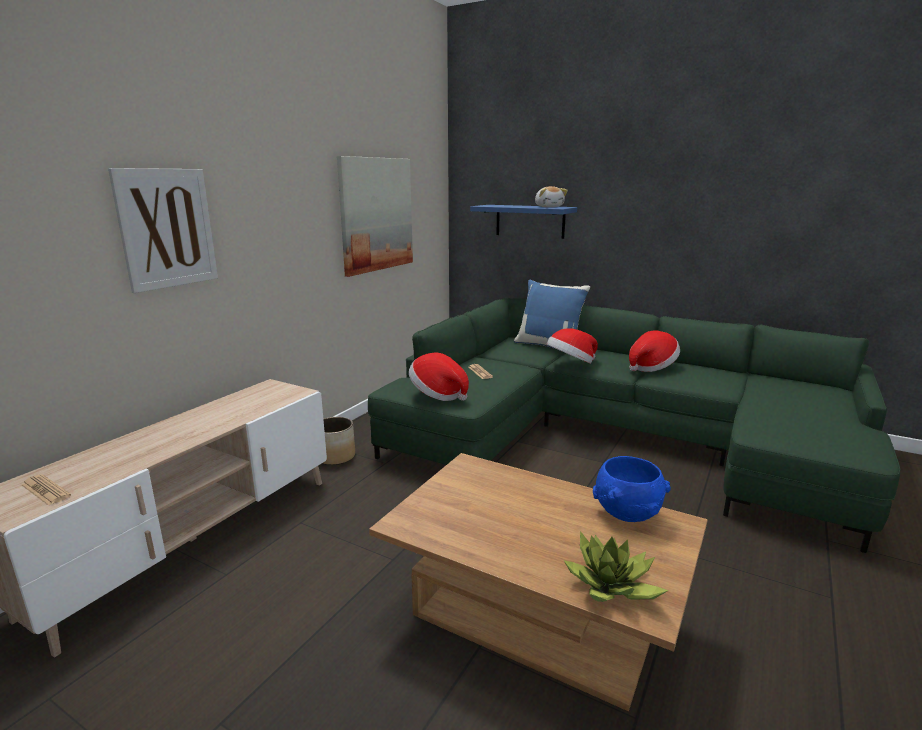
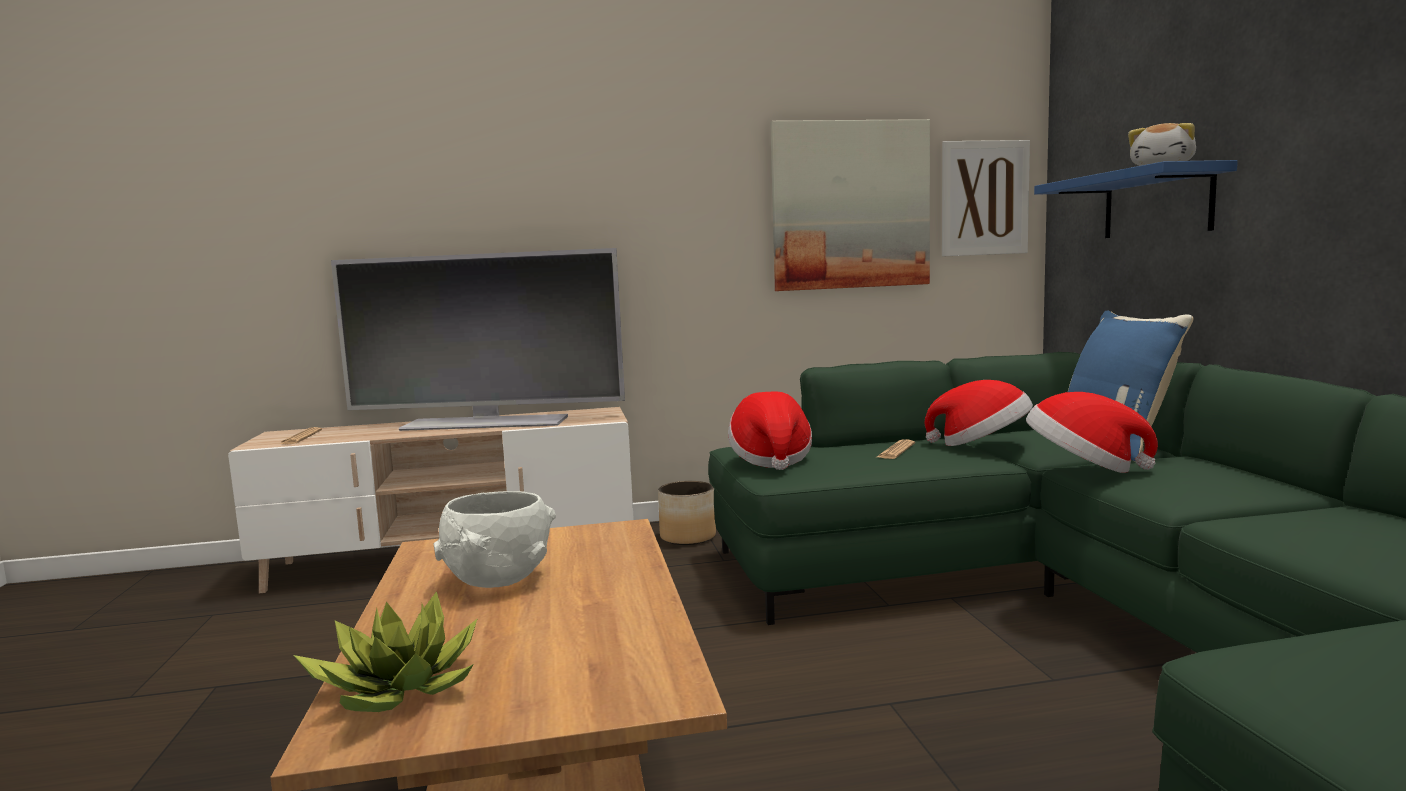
camera: 50 degrees right, 10 degrees down
picture [108,168,218,293] -> picture moved to [942,140,1030,257]
blue bowl [593,456,671,522] -> none
hat [629,330,680,372] -> hat moved to [925,380,1033,446]
none -> television [331,248,625,431]
none -> white bowl [434,491,556,588]

